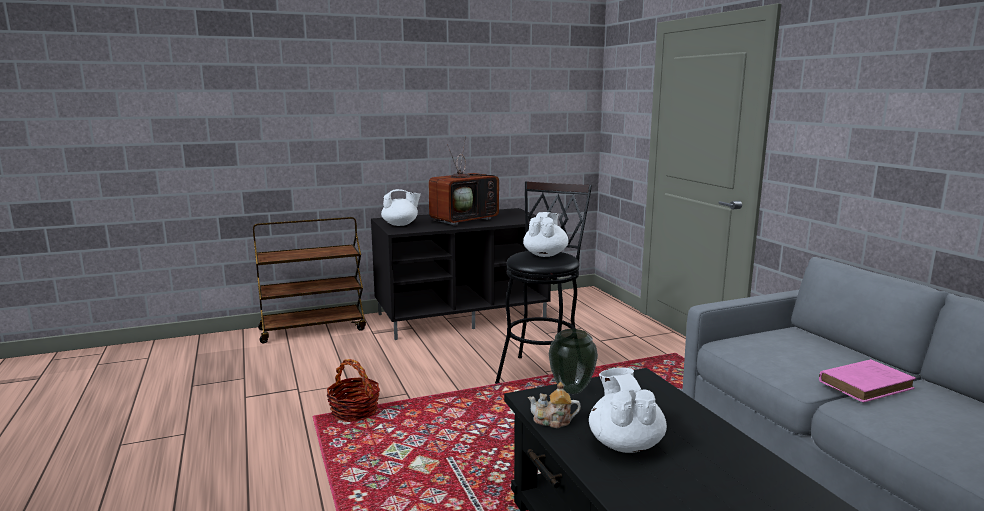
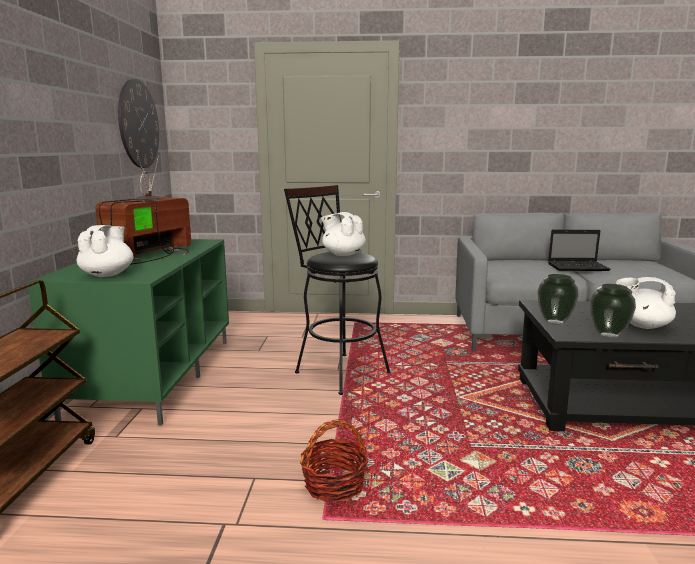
camera: 65 degrees left, 0 degrees up
black tv stand [371,208,551,340] -> green tv stand [27,239,229,426]
television [428,136,499,226] -> television turned 135 degrees counterclockwise [95,150,191,265]
teapot [528,382,581,428] -> vase [590,284,636,339]
pink book [819,359,916,402] -> laptop [548,230,611,271]
none -> wall clock [118,79,159,168]

